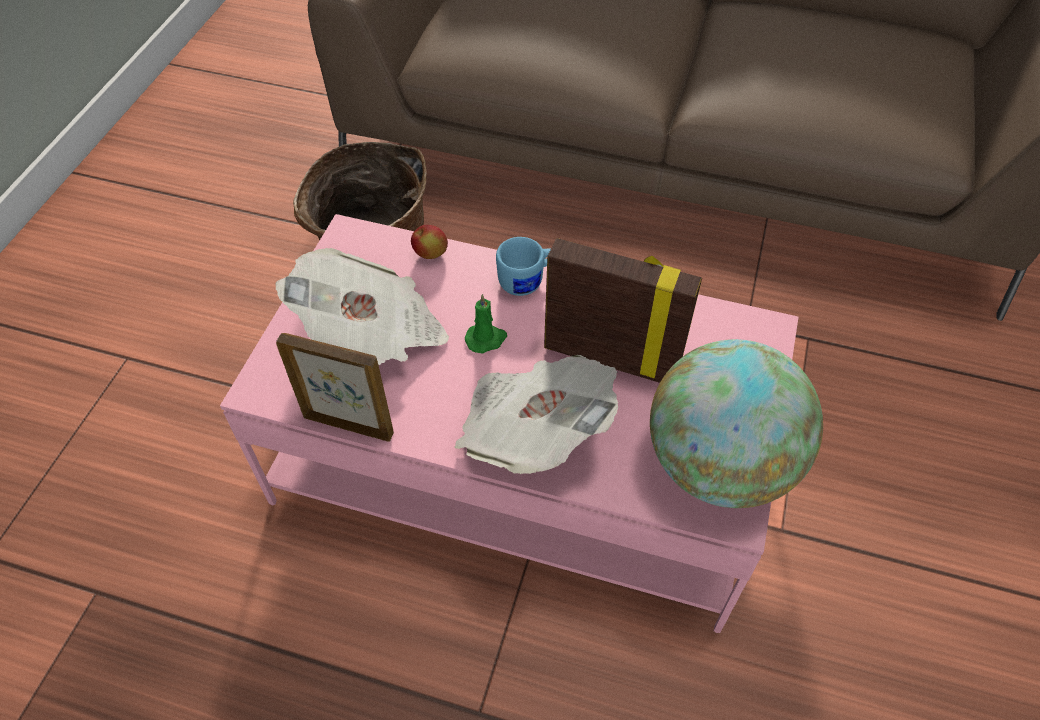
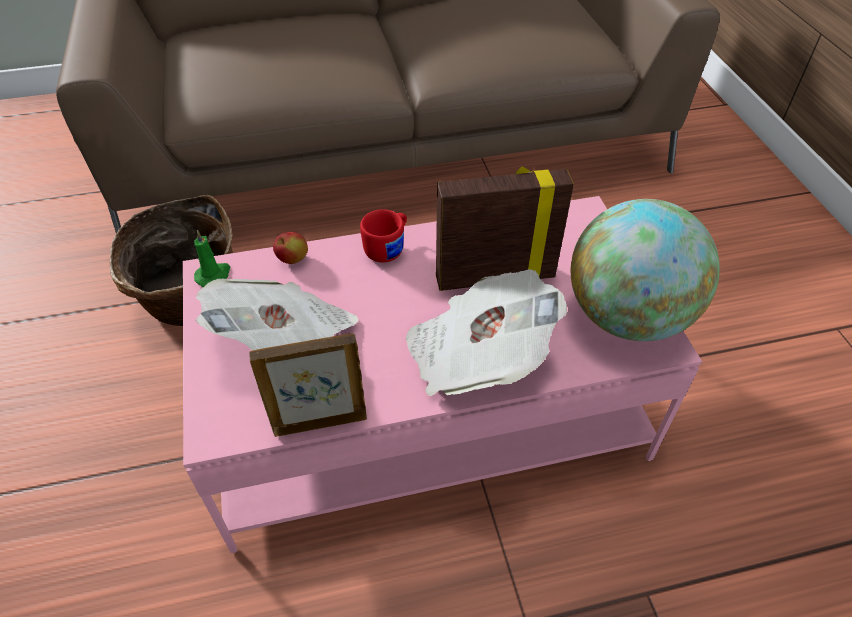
camera: 30 degrees left, 5 degrees down
green candle [465,294,507,354] -> green candle moved to [194,230,230,287]
blue mug [496,237,551,296] -> red mug [360,209,407,263]

